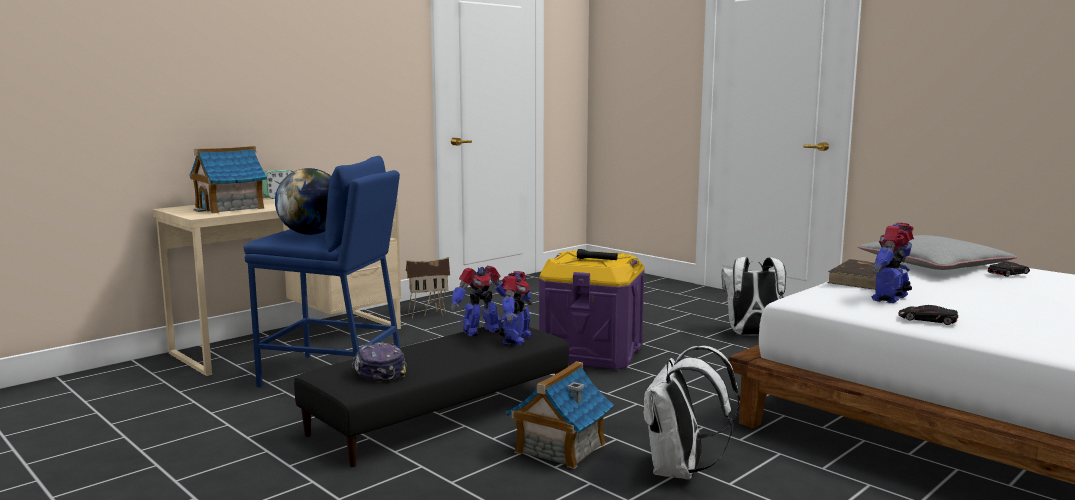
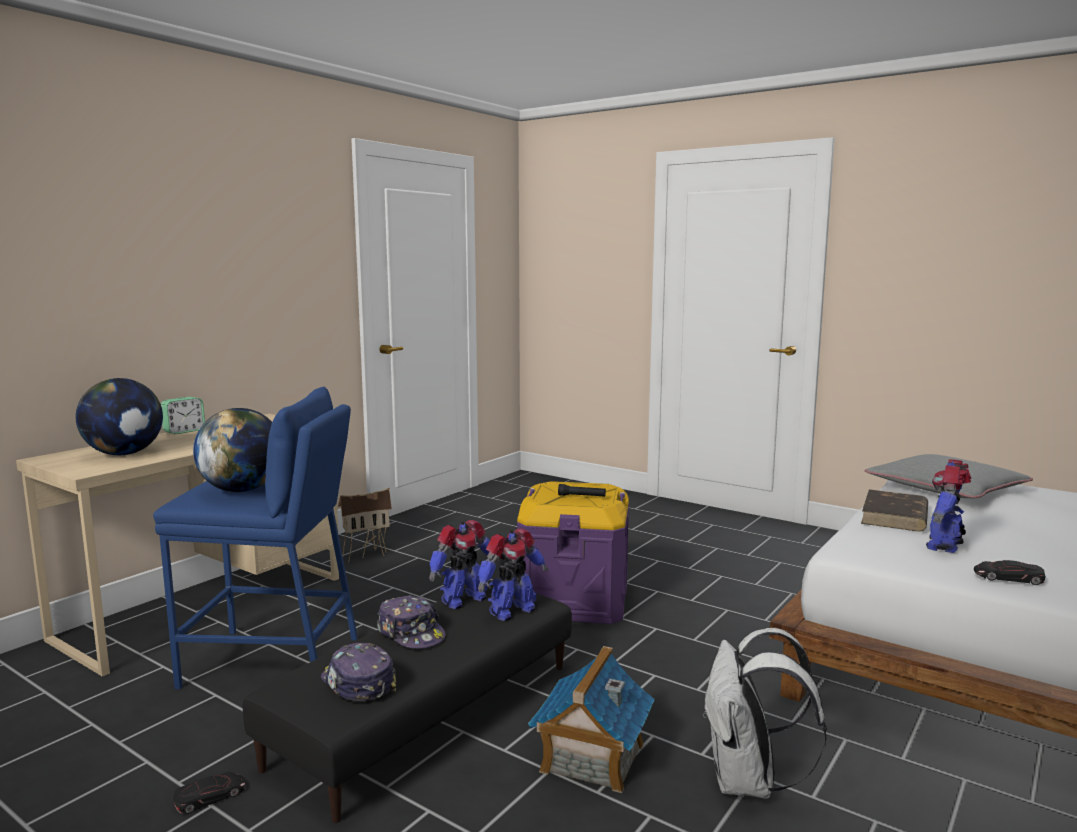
camera: 10 degrees left, 0 degrees up
toy house [189,146,267,214] -> globe [75,378,163,455]
toy robot [499,271,533,346] -> toy robot turned 45 degrees clockwise [478,529,548,621]
white backpack [721,257,787,335] -> none
black toy car [988,261,1030,277] -> black toy car moved to [173,772,246,814]
none -> cap [377,595,446,649]

